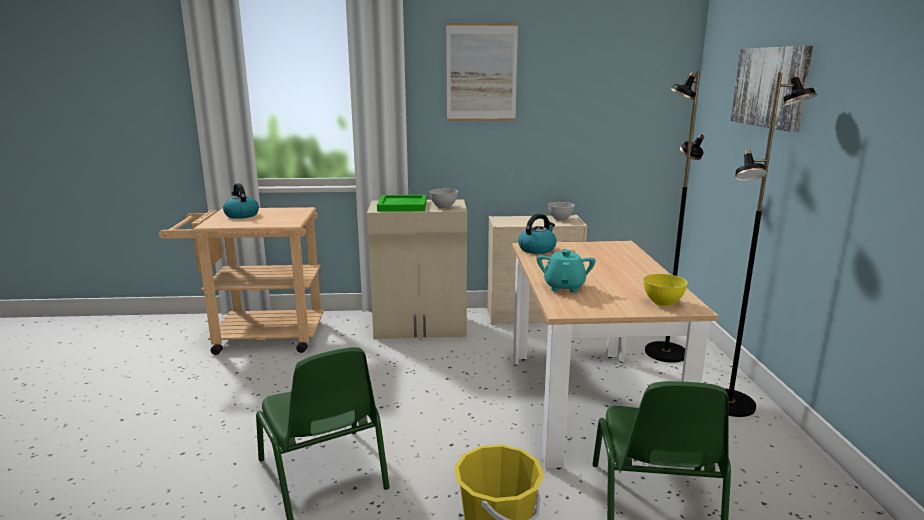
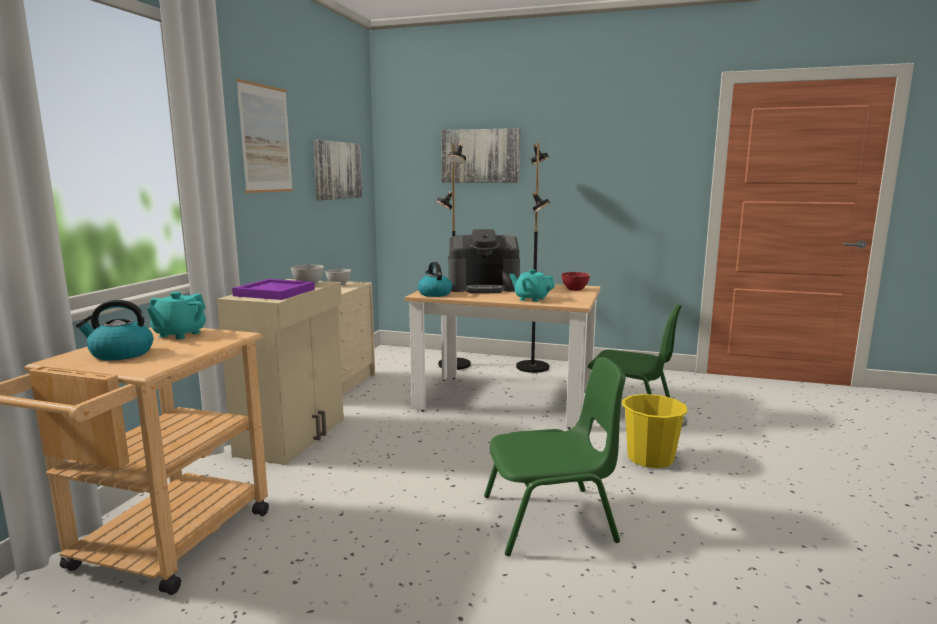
camera: 70 degrees left, 5 degrees down
green tray [377,195,426,212] -> purple tray [232,279,315,300]
yellow bowl [643,274,688,306] -> red bowl [562,272,590,291]
none -> turquoise teapot [147,292,206,339]
none -> picture [313,140,362,200]
none -> coffee machine [449,229,520,293]

